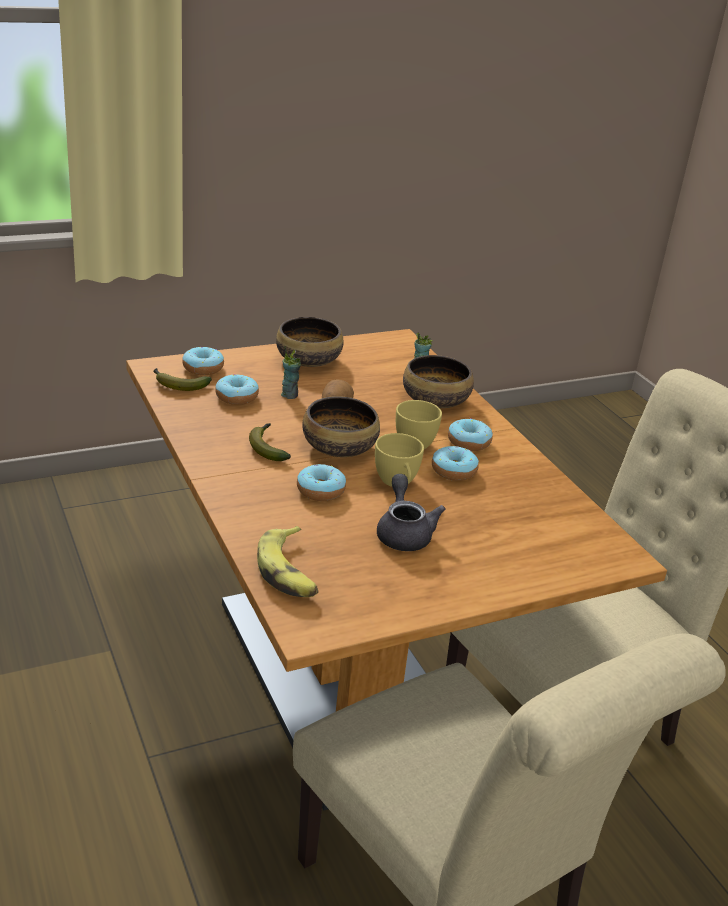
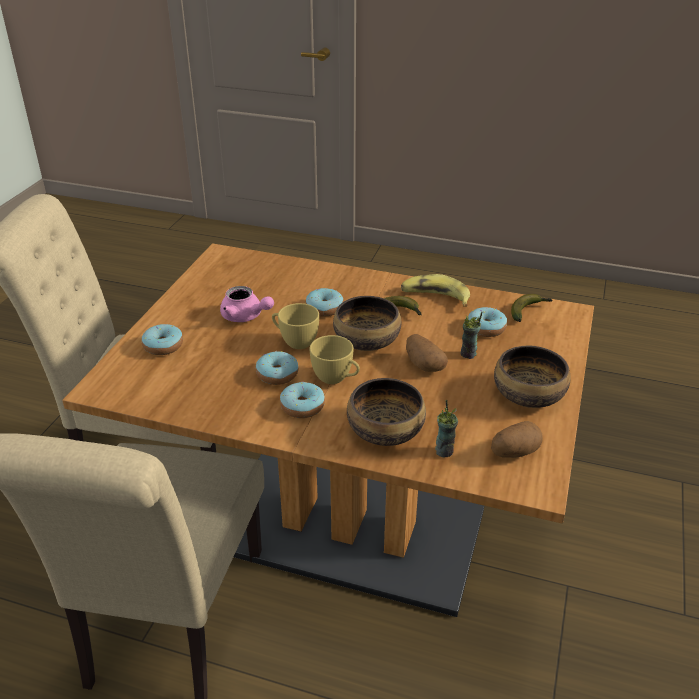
camera: 135 degrees right, 5 degrees up
donut [182,347,224,375] -> donut moved to [142,324,183,355]
banana [257,526,318,597] -> banana moved to [401,274,470,306]
grey teapot [377,474,446,551] -> pink teapot [220,286,274,322]
none -> potato [491,421,543,458]

